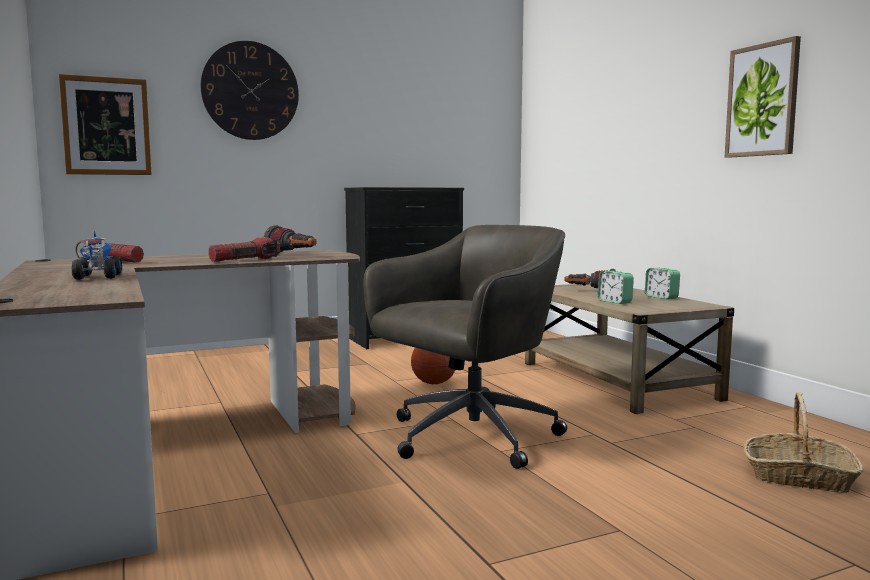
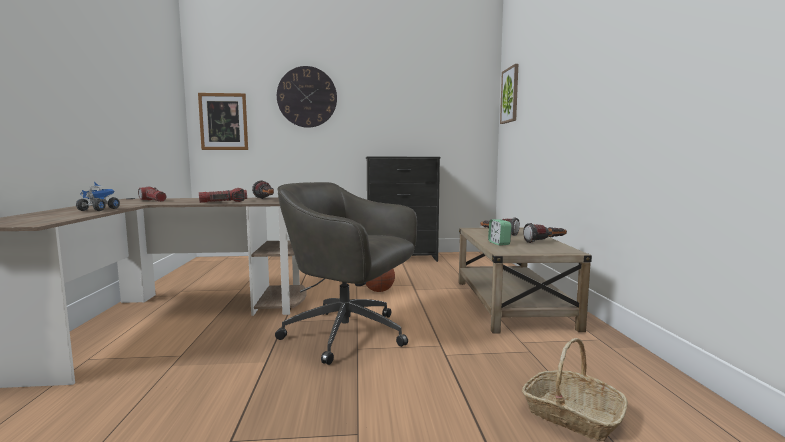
camera: 20 degrees right, 0 degrees up
grey office chair [363,225,567,469] -> grey office chair turned 135 degrees counterclockwise [275,182,417,365]
alarm clock [645,268,680,299] -> flashlight [523,223,567,243]
picture [725,36,801,158] -> picture moved to [500,64,518,124]

